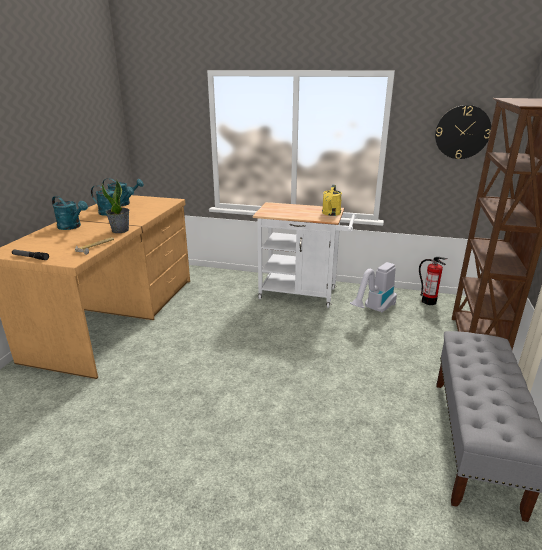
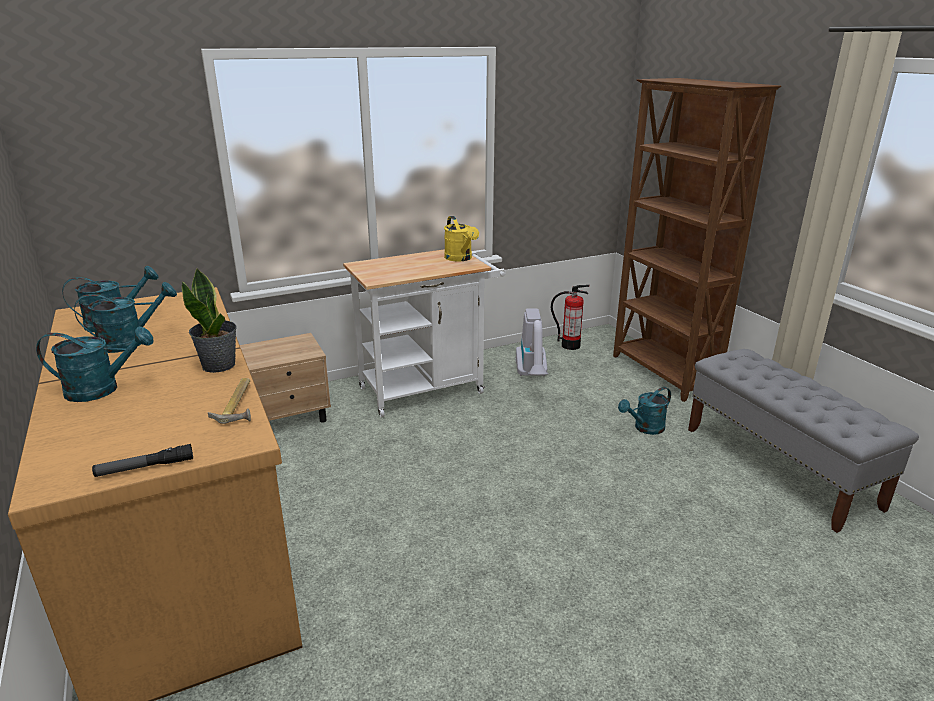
camera: 40 degrees left, 0 degrees up
wall clock [435,105,491,159] -> none
none -> beige nightstand [240,333,331,423]
none -> turquoise watering can [618,387,671,435]

